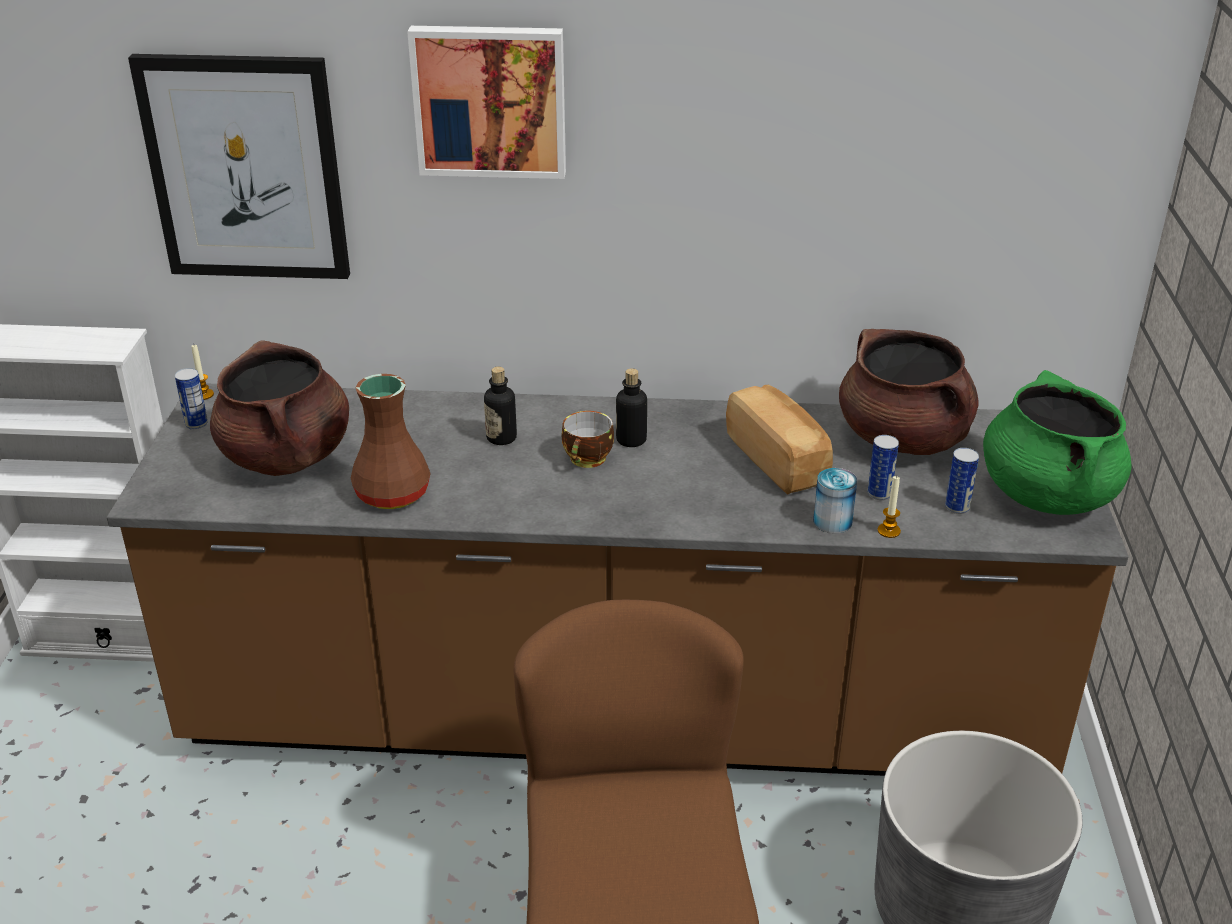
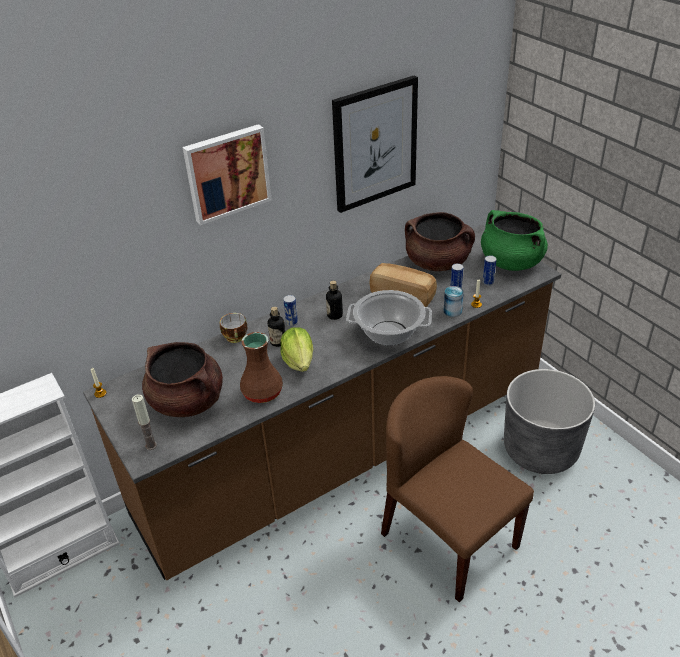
camera: 35 degrees left, 5 degrees up
picture [128,54,350,279] -> picture moved to [332,75,418,213]
can [175,368,208,430] -> can moved to [283,295,298,326]
cup [562,411,614,468] -> cup moved to [220,313,247,343]
none -> candle [132,394,157,450]
none -> lettuce [280,327,313,372]
none -> cooking pot [346,290,432,346]

